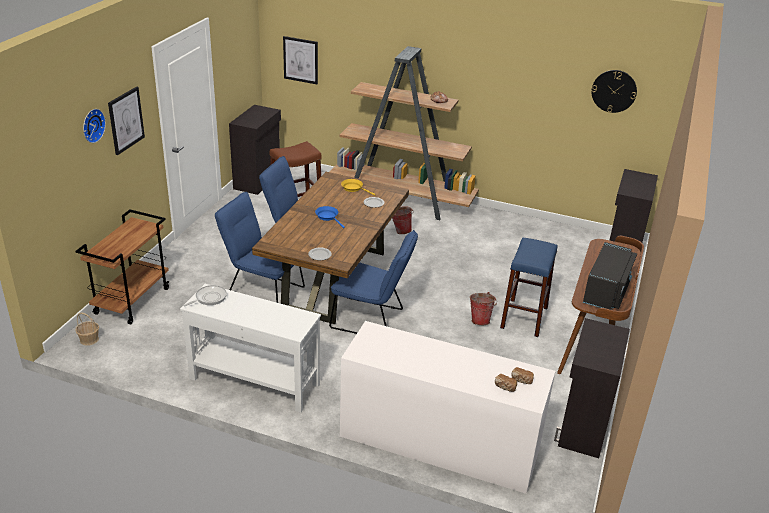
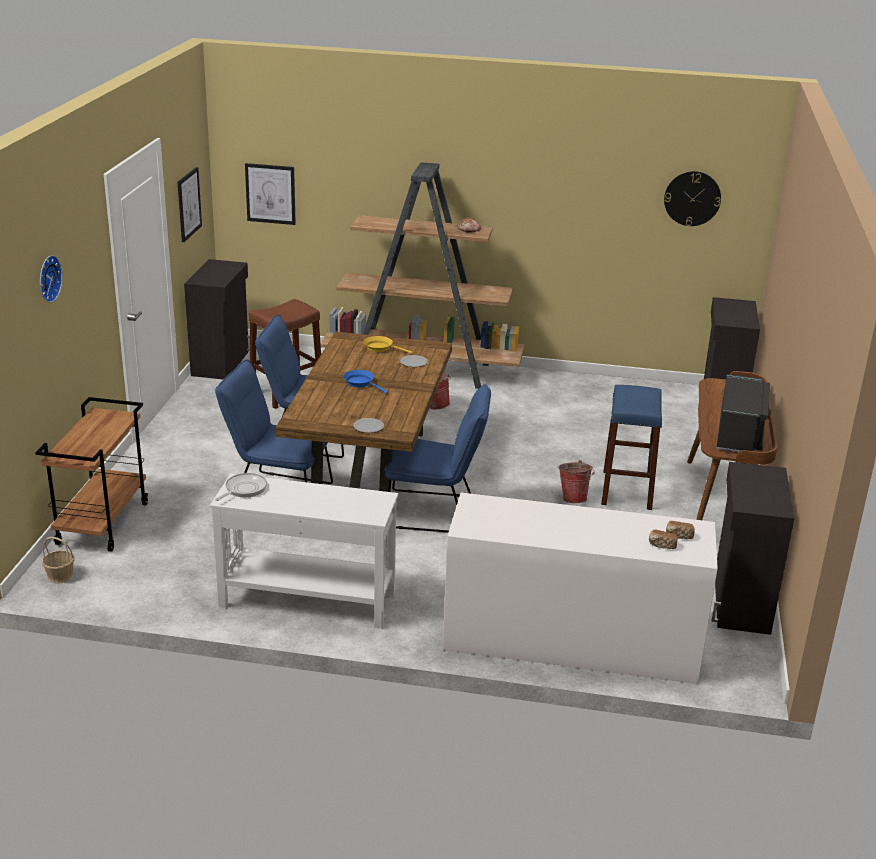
camera: 10 degrees left, 5 degrees down
picture [108,87,145,155] -> picture moved to [178,167,202,242]

